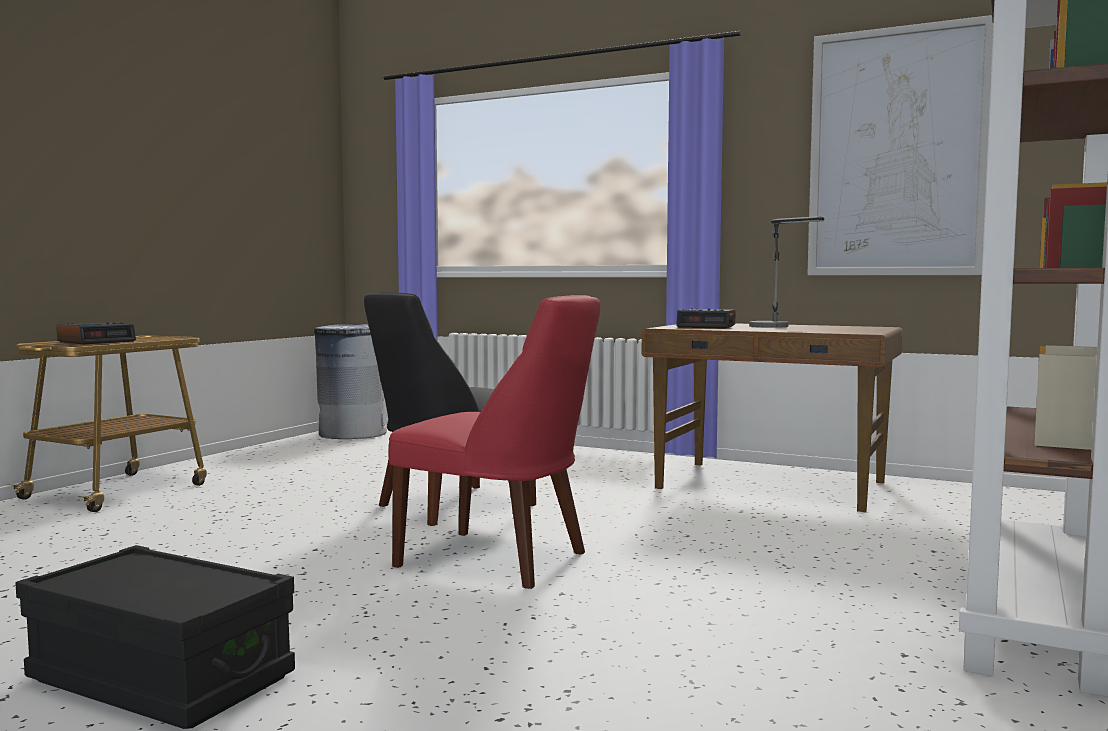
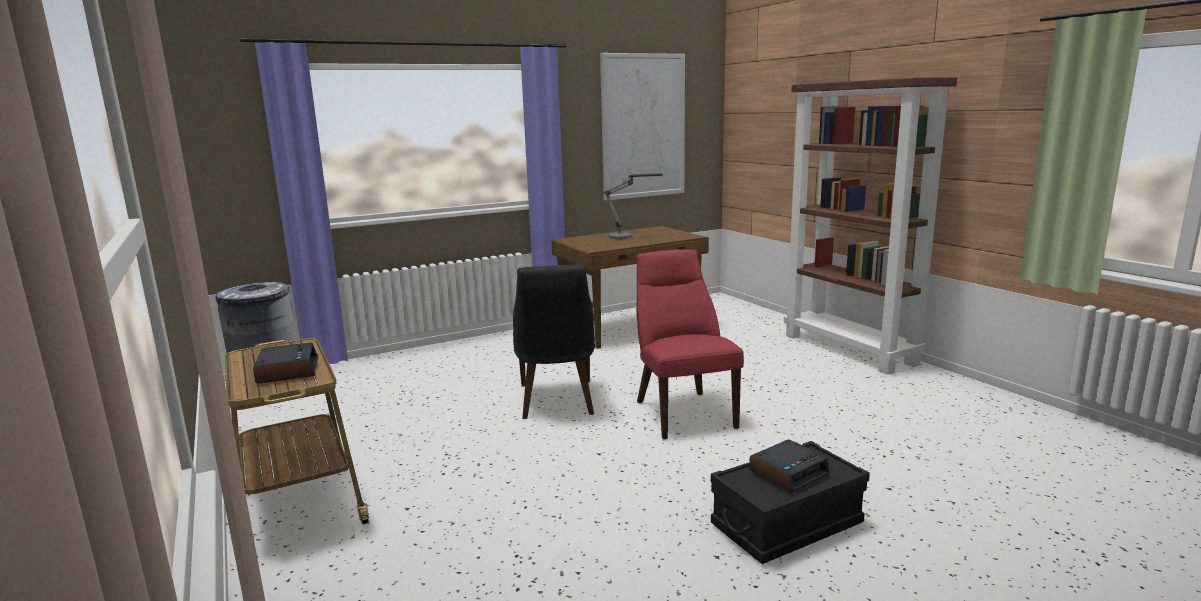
camera: 55 degrees left, 10 degrees up
red chair [389,295,600,589] -> red chair turned 75 degrees counterclockwise [636,249,744,439]
alarm clock [676,308,736,329] -> alarm clock moved to [749,439,830,493]

